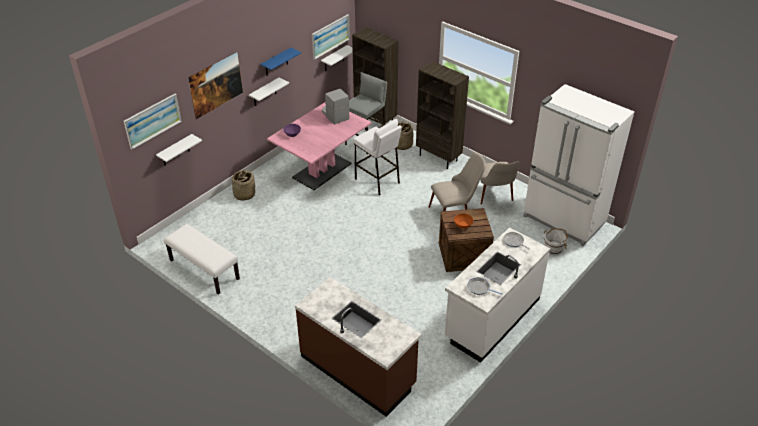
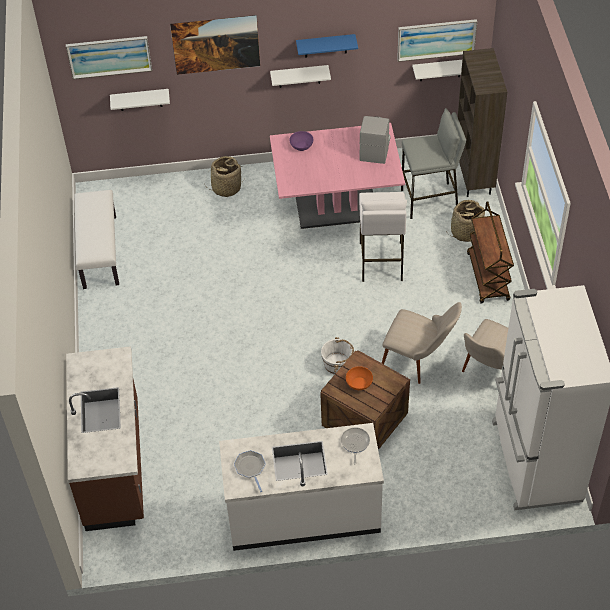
camera: 45 degrees right, 10 degrees up
brown bookcase [416,61,469,169] -> brown cart [467,201,514,304]
white bucket [544,228,568,255] -> white bucket moved to [321,337,354,375]

